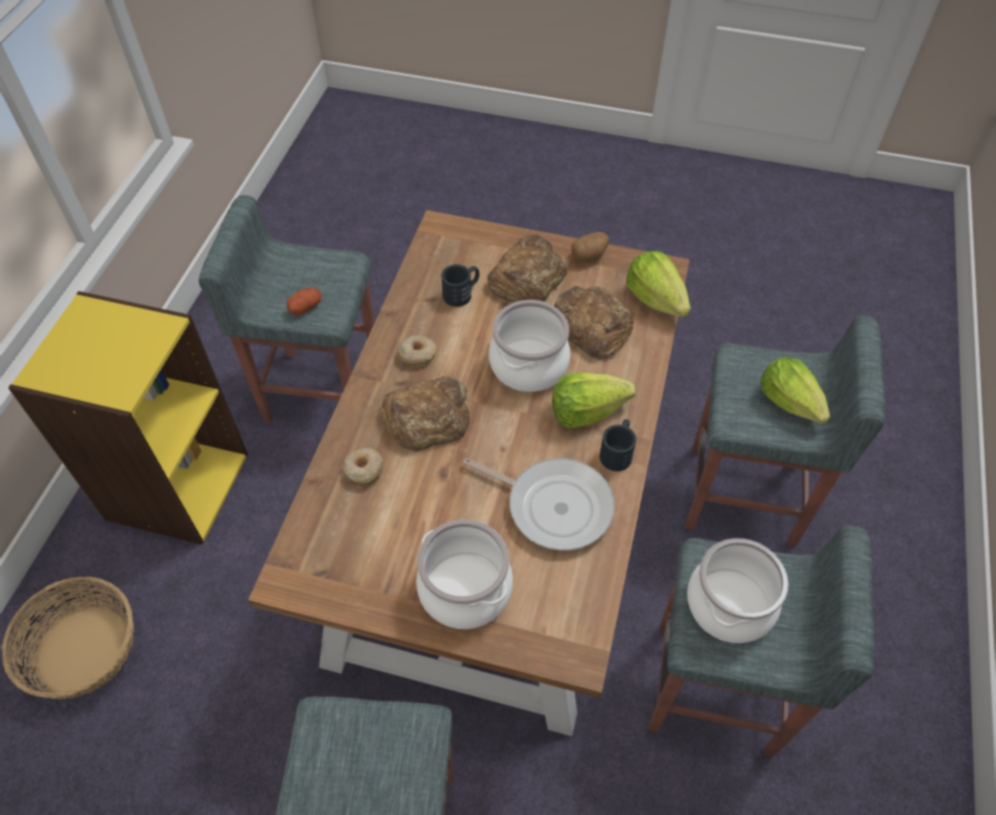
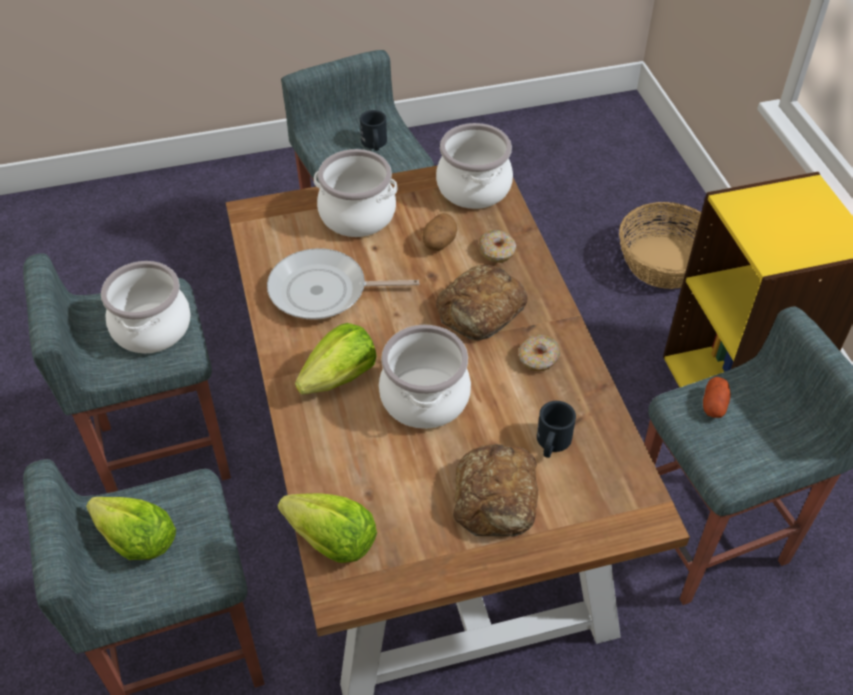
camera: 150 degrees right, 5 degrees down
bread [554,286,634,360] -> none
potato [571,232,609,262] -> potato moved to [423,213,457,251]
black mug [600,419,636,471] -> black mug moved to [360,110,387,151]
none -> cooking pot [436,123,513,209]

